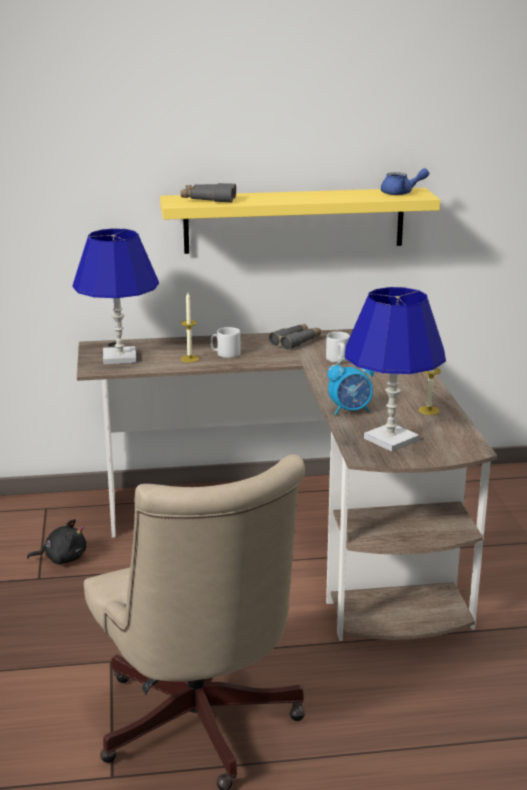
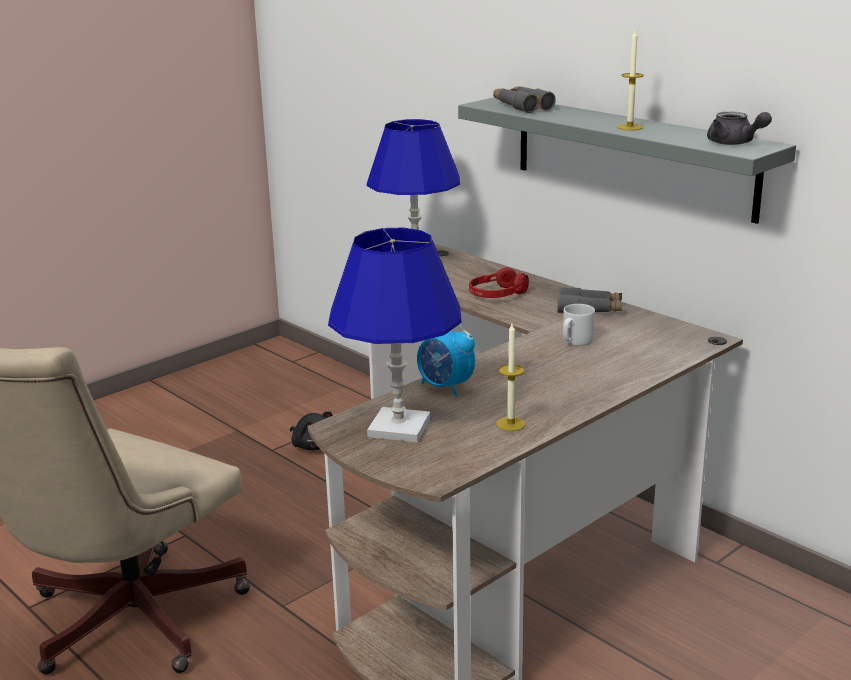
camera: 55 degrees right, 0 degrees up
yellow shelf [160,188,440,254] -> grey shelf [458,97,796,224]
candle [180,292,199,363] -> candle moved to [617,31,644,130]
grey mug [211,327,240,358] -> red headphones [469,267,529,298]
blue teapot [381,168,429,195] -> grey teapot [707,112,772,145]

